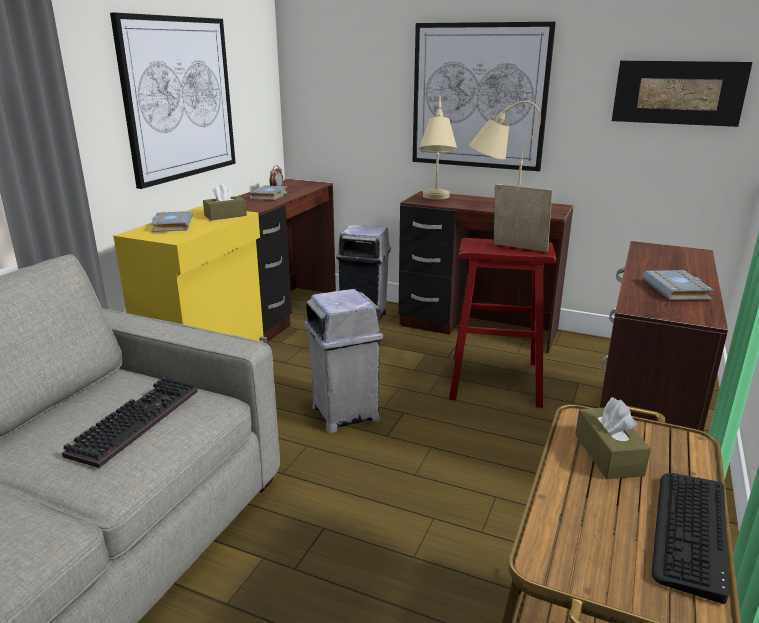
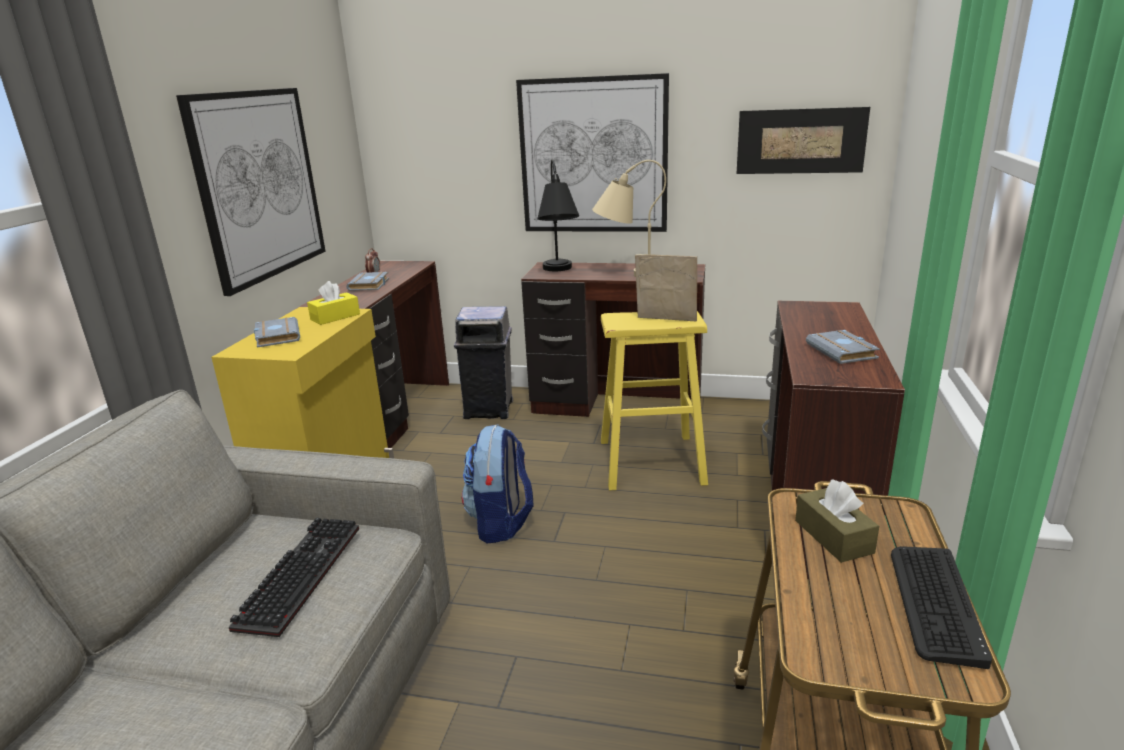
camera: 10 degrees left, 0 degrees up
brown tissue box [203,184,247,220] -> yellow tissue box [307,281,360,325]
grey trash can [304,289,383,433] -> backpack [462,424,534,544]
beige table lamp [419,96,457,200] -> black table lamp [537,159,579,271]
red stool [449,238,556,408] -> yellow stool [601,311,708,490]

